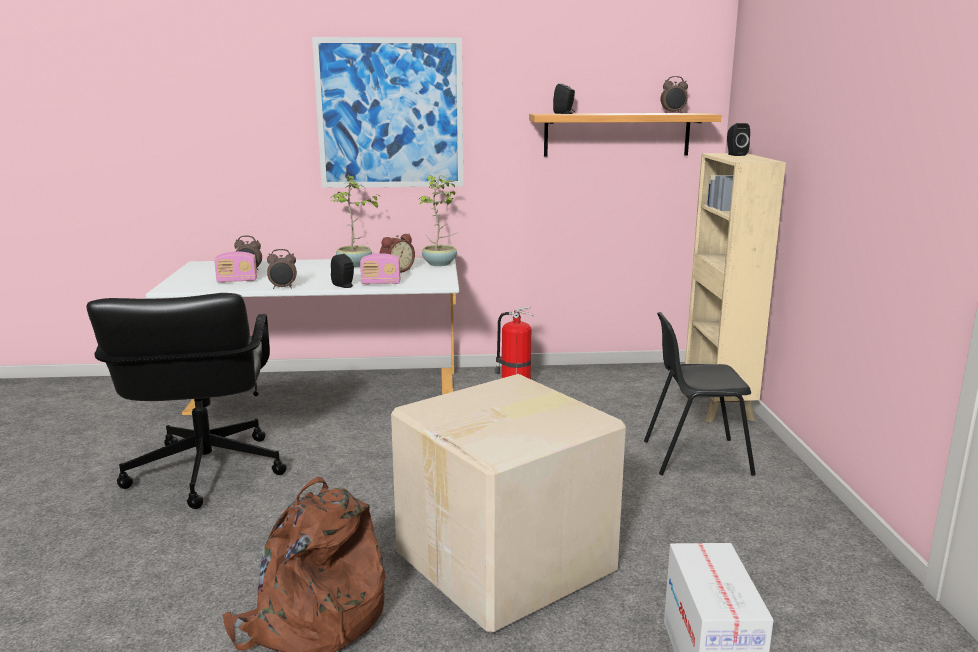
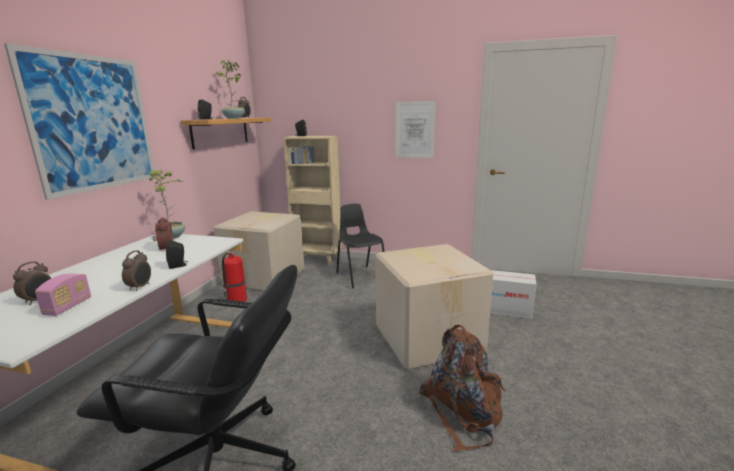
camera: 70 degrees left, 0 degrees up
potted plant [329,175,383,267] -> potted plant moved to [216,60,245,119]
radio [360,253,401,285] -> none
black chair [644,312,756,476] -> black chair turned 135 degrees clockwise [336,204,384,288]
none -> cardboard box [214,211,304,291]
none -> picture [396,101,436,158]

